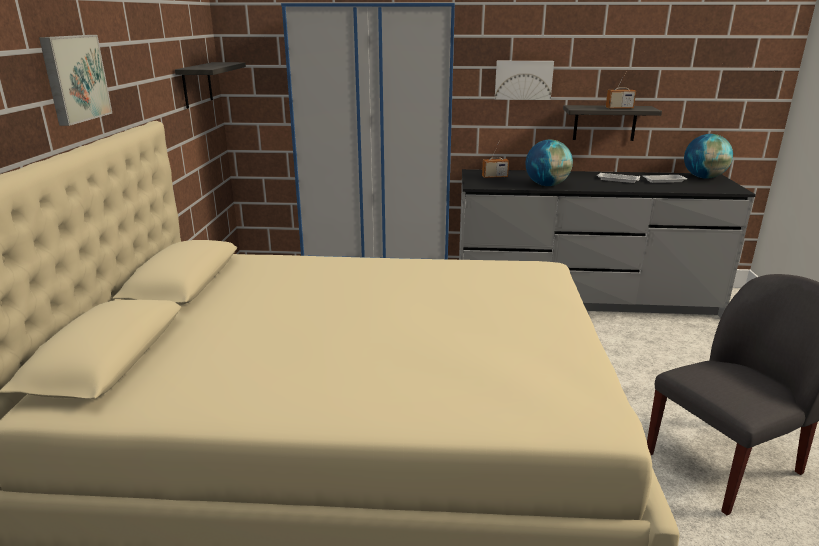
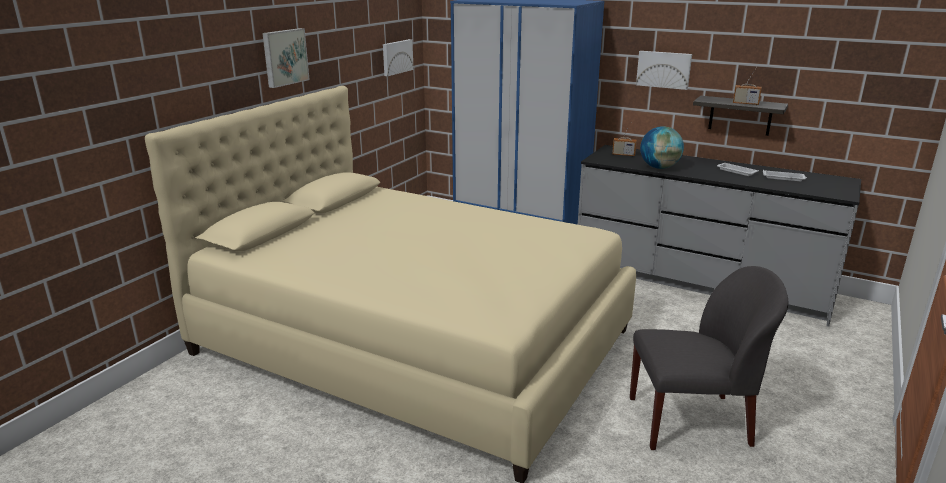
camera: 25 degrees right, 0 degrees up
shelf [175,62,246,109] -> picture [383,39,413,76]
globe [684,134,733,179] -> none

